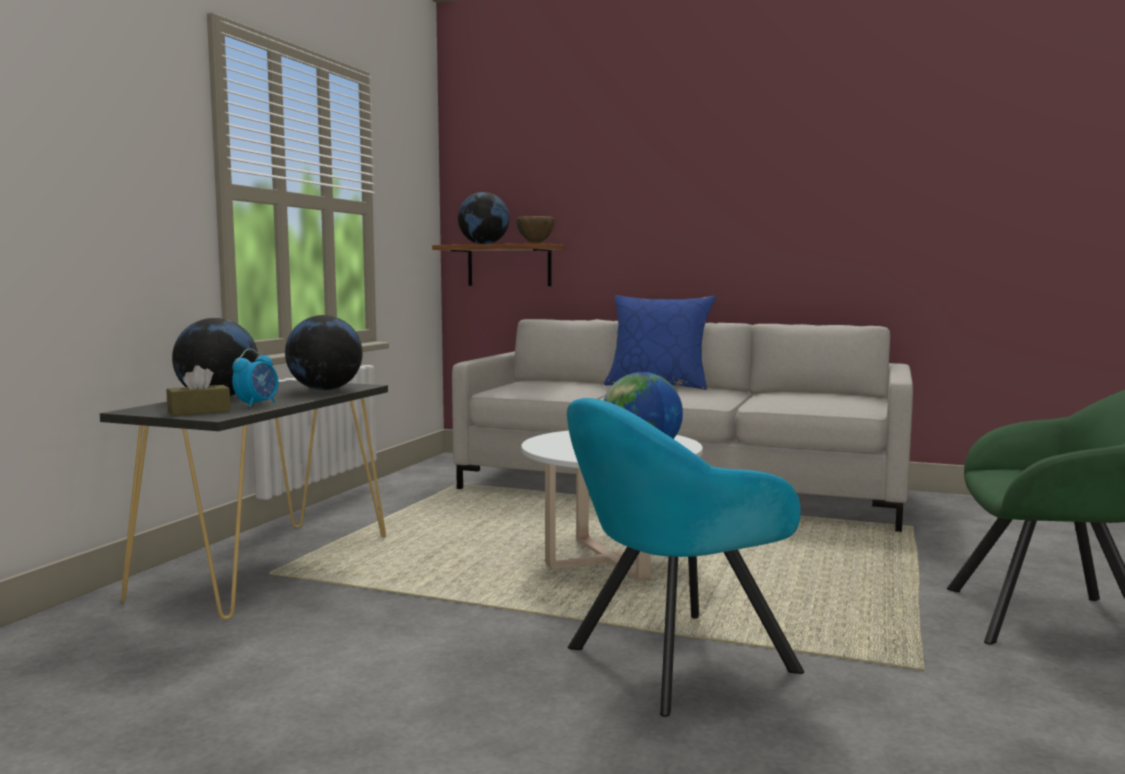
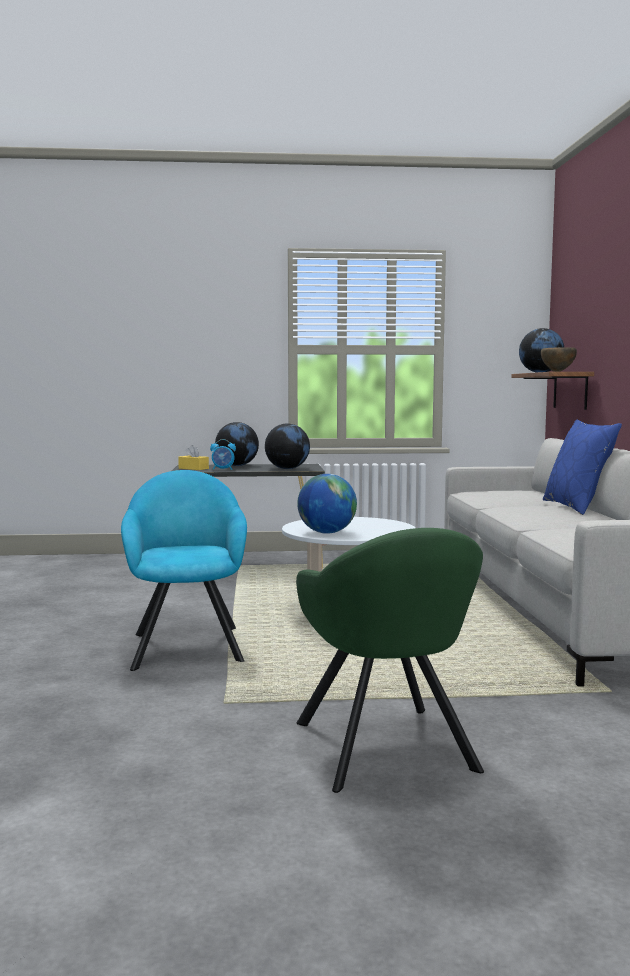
camera: 65 degrees right, 0 degrees up
brown tissue box [167,365,231,416] -> yellow tissue box [178,445,209,470]
turquoise armchair [567,398,804,717] -> turquoise armchair turned 45 degrees clockwise [121,470,247,671]

